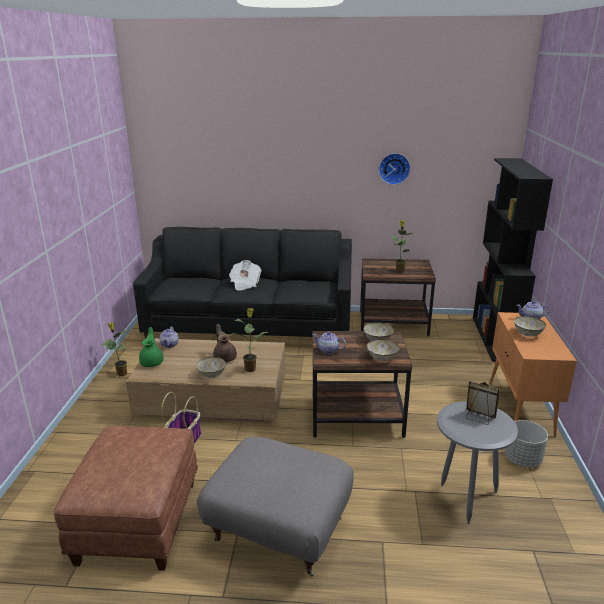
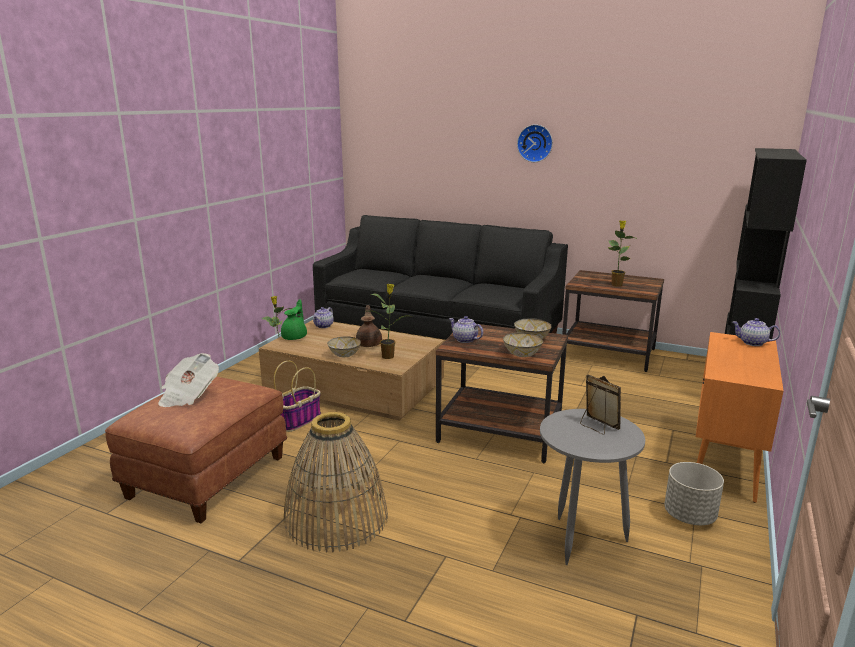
camera: 20 degrees right, 5 degrees down
grey ottoman [197,436,354,576] -> basket [284,412,388,553]
newspaper [229,260,261,291] -> newspaper moved to [158,353,219,407]
wall clock [379,153,410,185] -> wall clock moved to [517,124,553,162]
bowl [514,316,546,337] -> none

